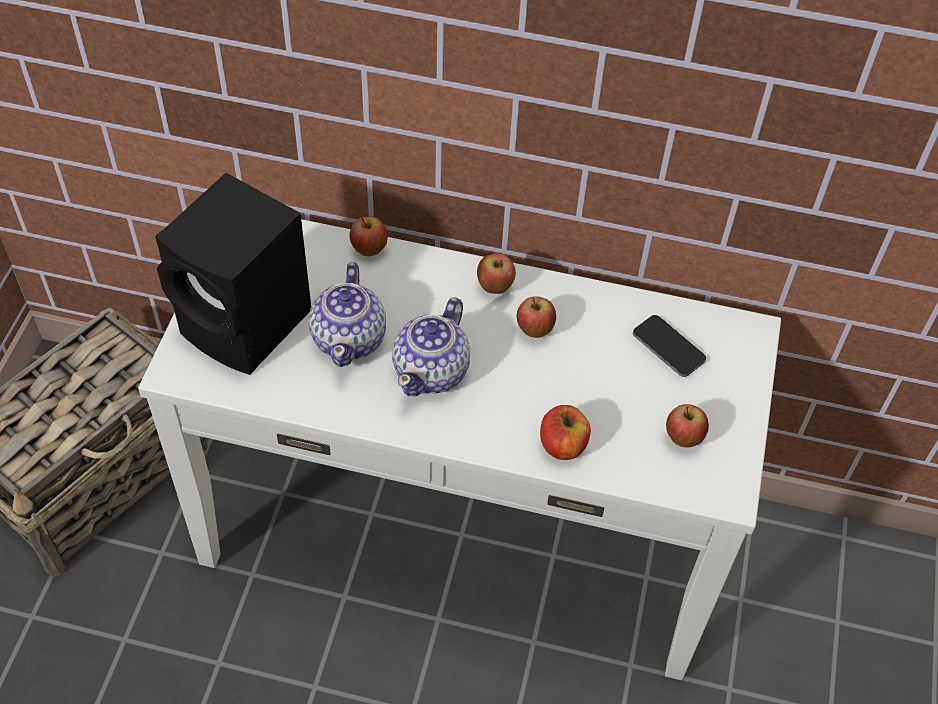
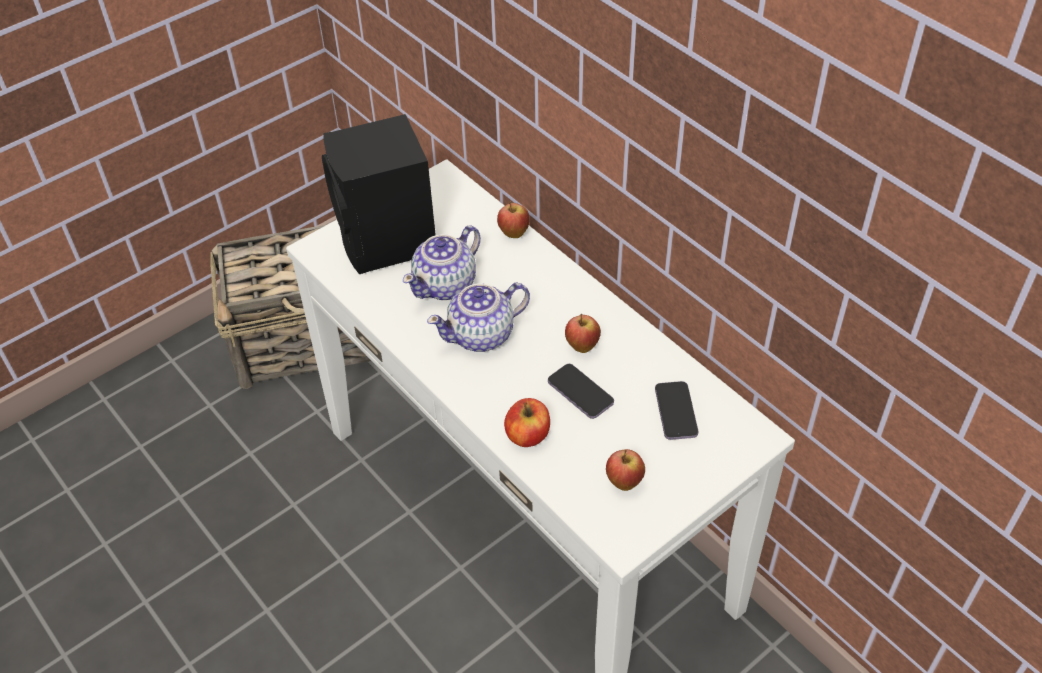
camera: 40 degrees right, 5 degrees down
apple [477,253,516,294] -> none
none -> phone [548,364,614,419]

